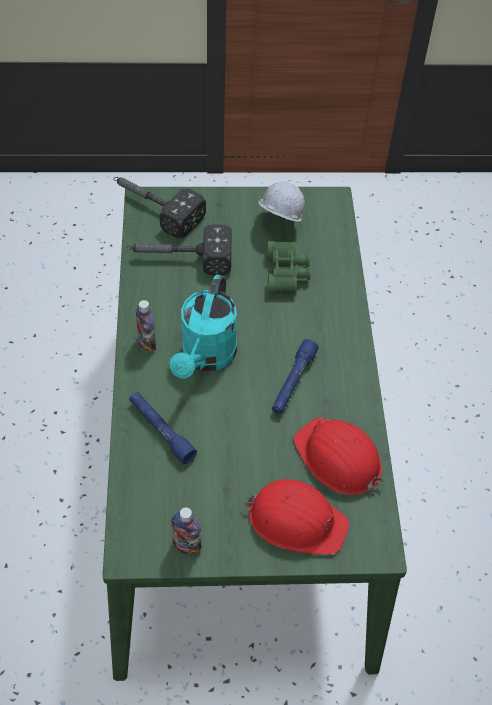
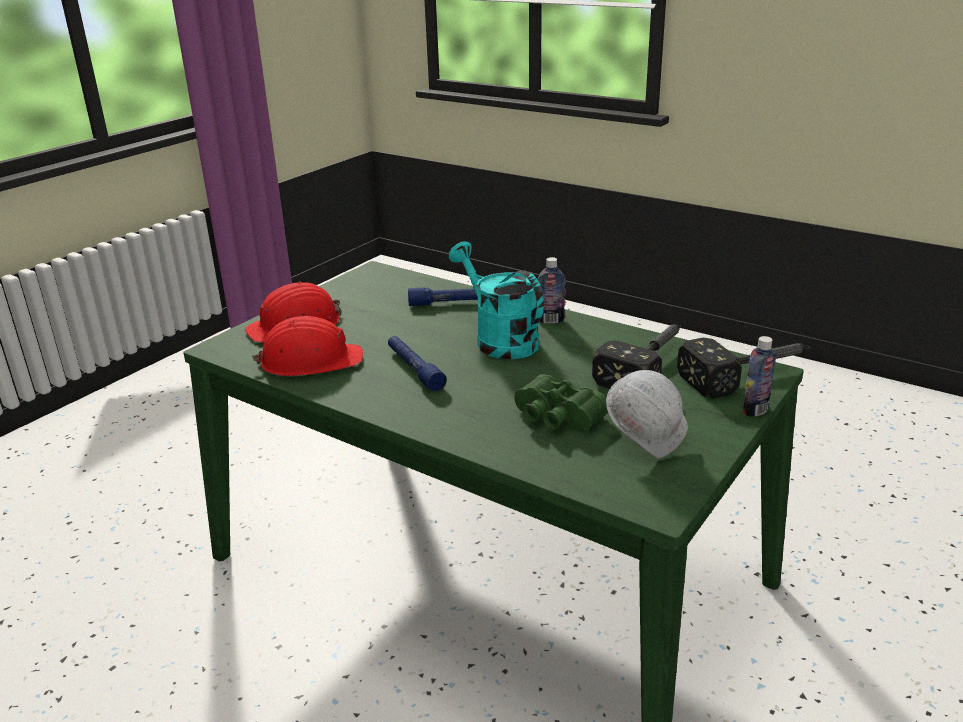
camera: 130 degrees right, 25 degrees down
bottle [171,507,201,554] -> bottle moved to [742,336,776,417]

